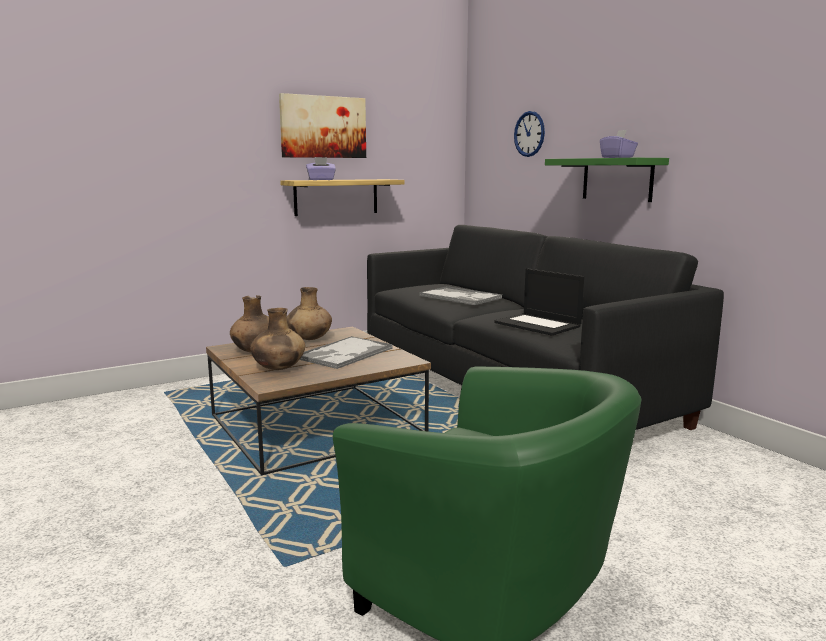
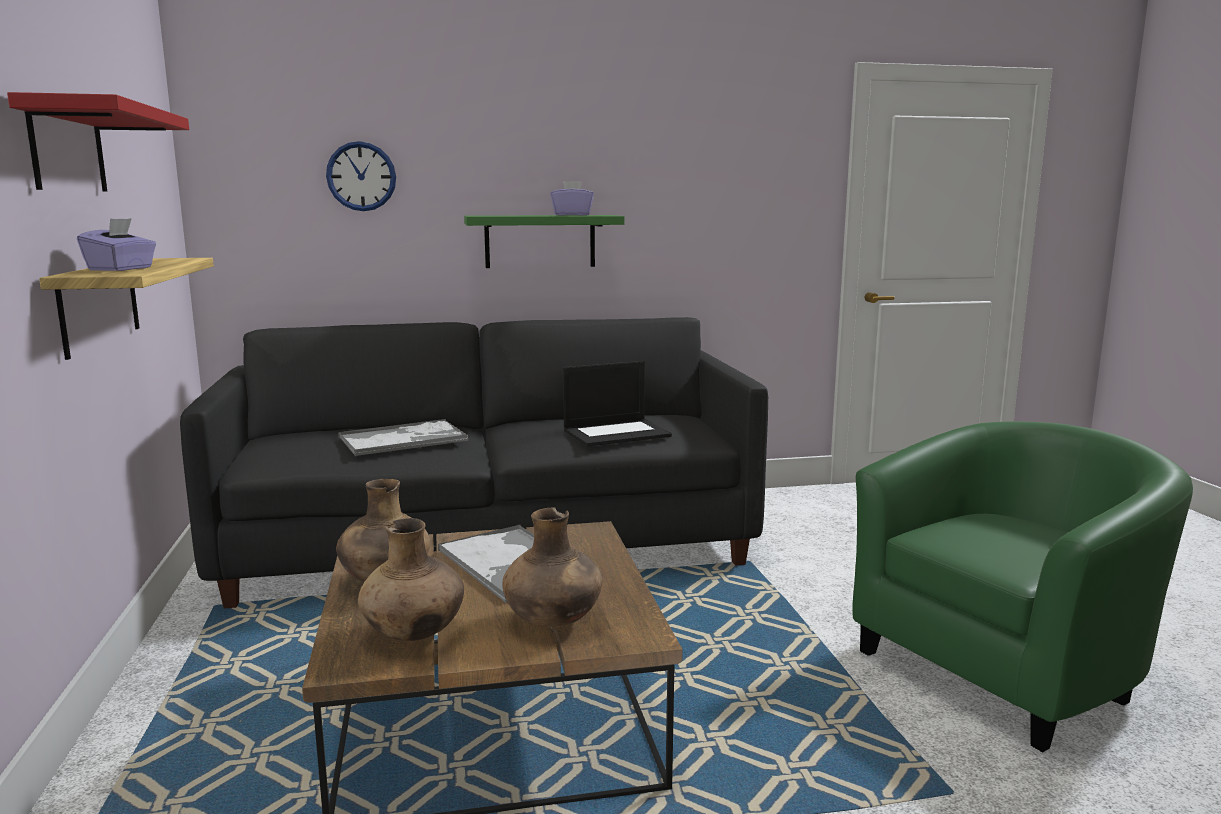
camera: 70 degrees left, 0 degrees up
picture [279,93,366,158] -> red shelf [7,92,189,192]

